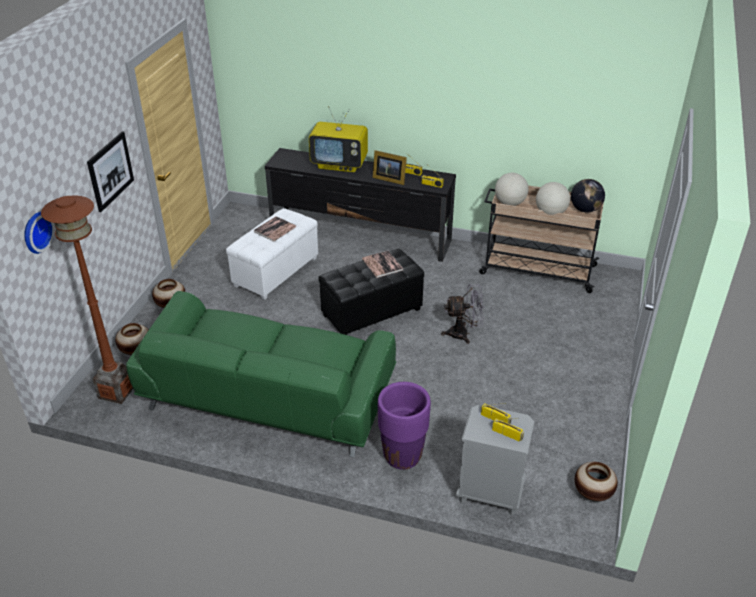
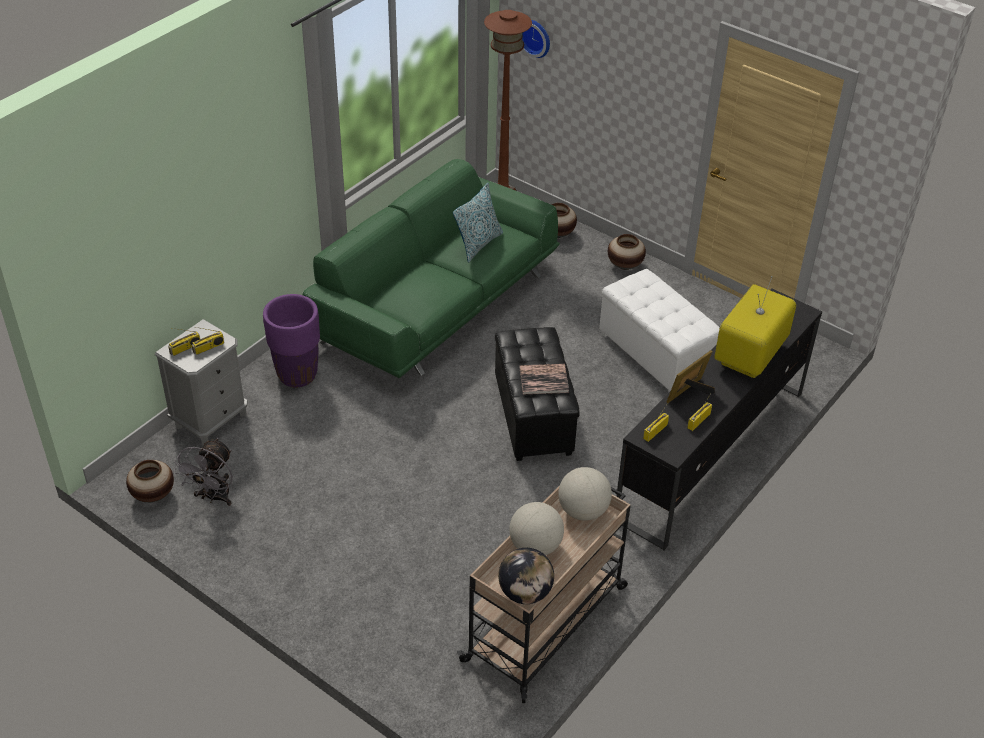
camera: 110 degrees right, 5 degrees up
picture [87,131,134,212] -> none
book [254,216,296,242] -> none
grey fan [441,284,484,344] -> grey fan moved to [173,438,233,506]
none -> pillow [453,183,503,263]

